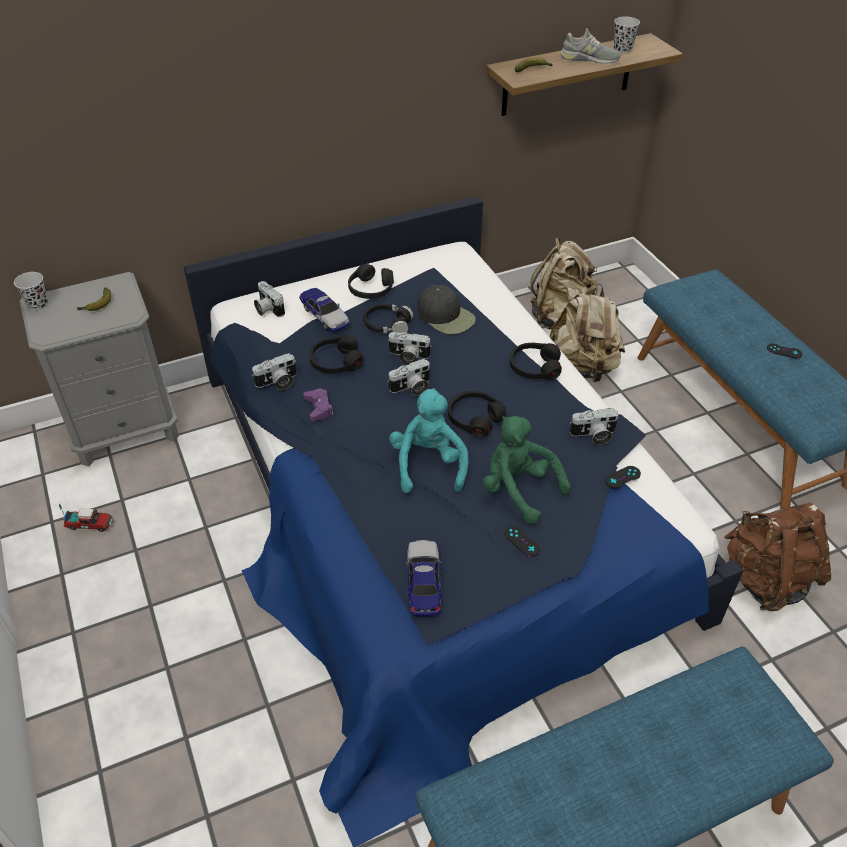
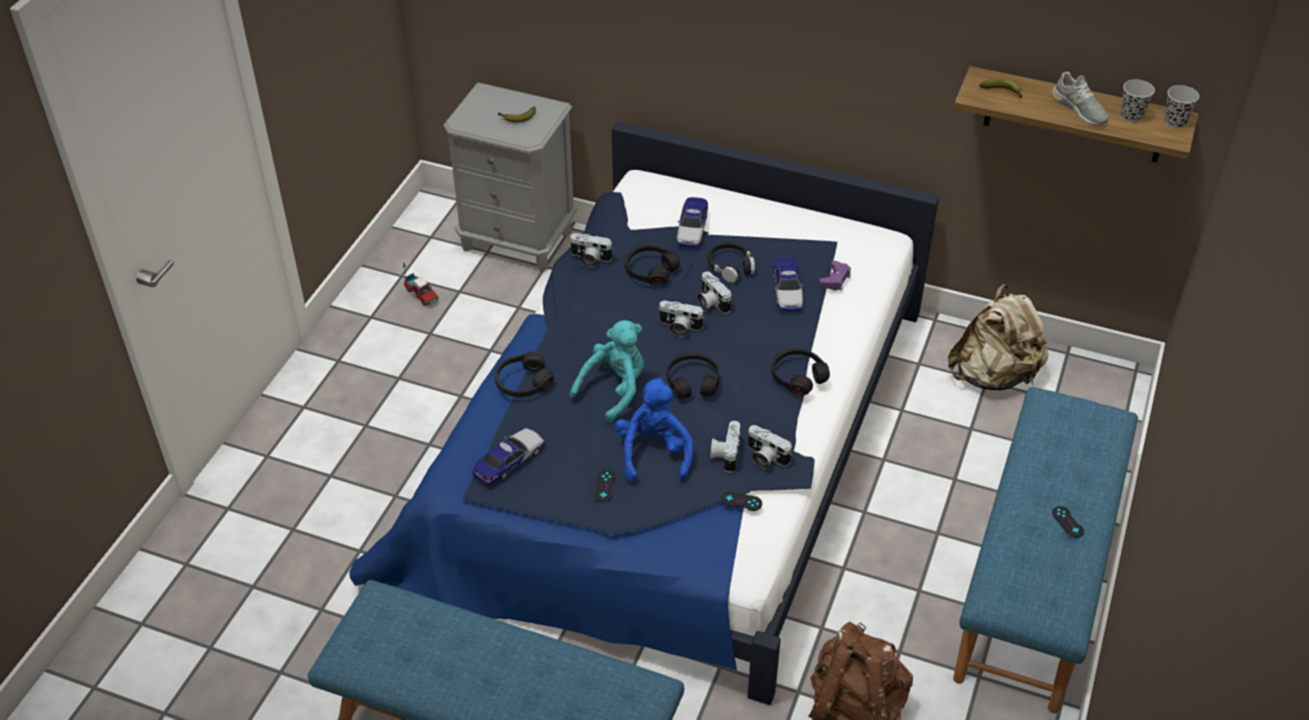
camera: 45 degrees right, 0 degrees up
black cup [14,272,48,311] -> black cup moved to [1164,85,1199,128]
camera [254,281,285,317] -> camera moved to [710,421,740,473]
purple game controller [303,389,333,421] -> purple game controller moved to [819,261,851,291]
black headphones [348,264,394,299] -> black headphones moved to [494,352,554,397]
black cap [418,285,476,334] -> toy car [773,257,804,312]
green plush toy [483,416,571,524] -> blue plush toy [615,378,693,482]
beige backpack [550,284,625,383] -> none

